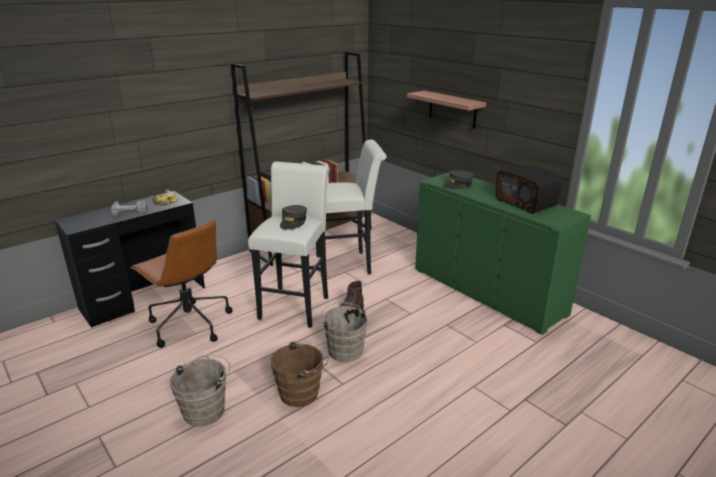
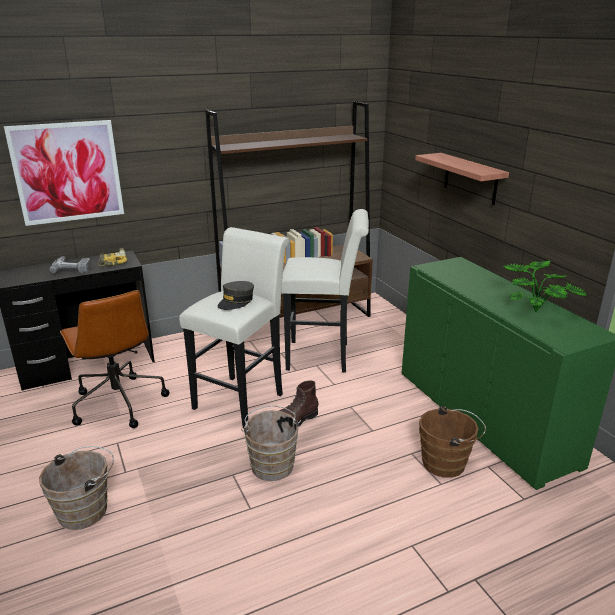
camera: 15 degrees right, 0 degrees up
brown bucket [270,342,330,407] -> brown bucket moved to [419,406,486,478]
grey cap [442,171,474,189] -> none
radio [496,165,562,214] -> potted plant [503,260,587,312]
none -> picture [4,120,124,226]

